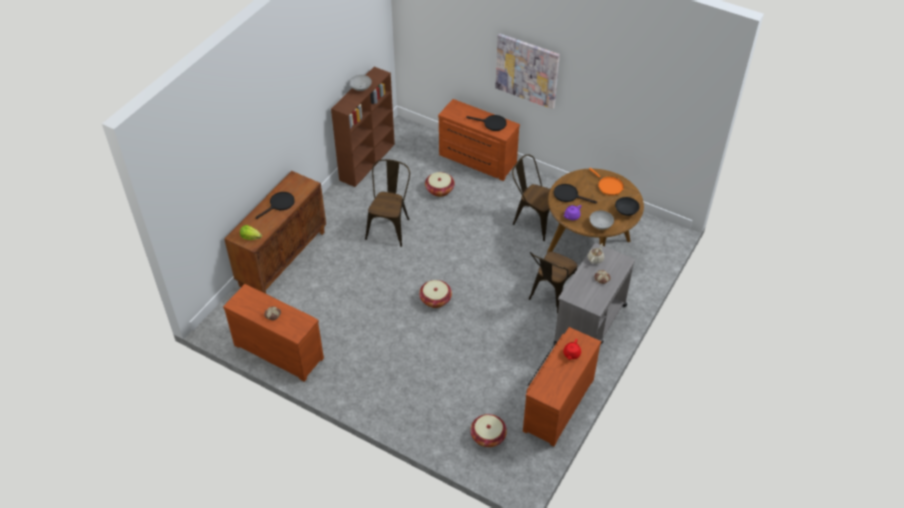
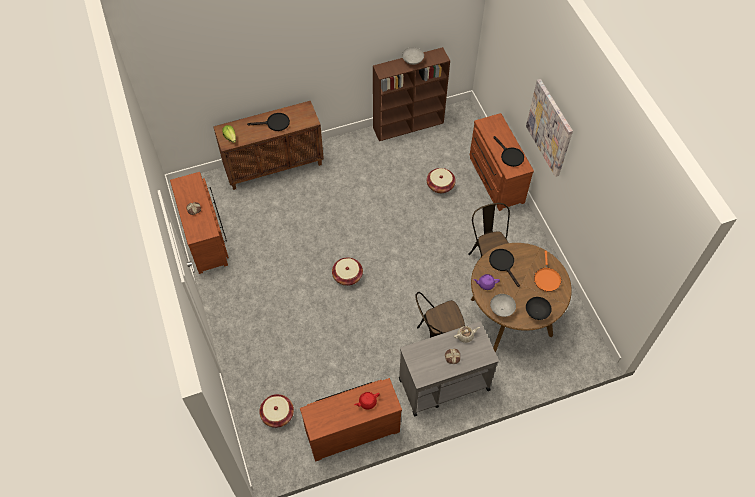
camera: 40 degrees right, 10 degrees up
brown chair [365,159,410,247] -> none

